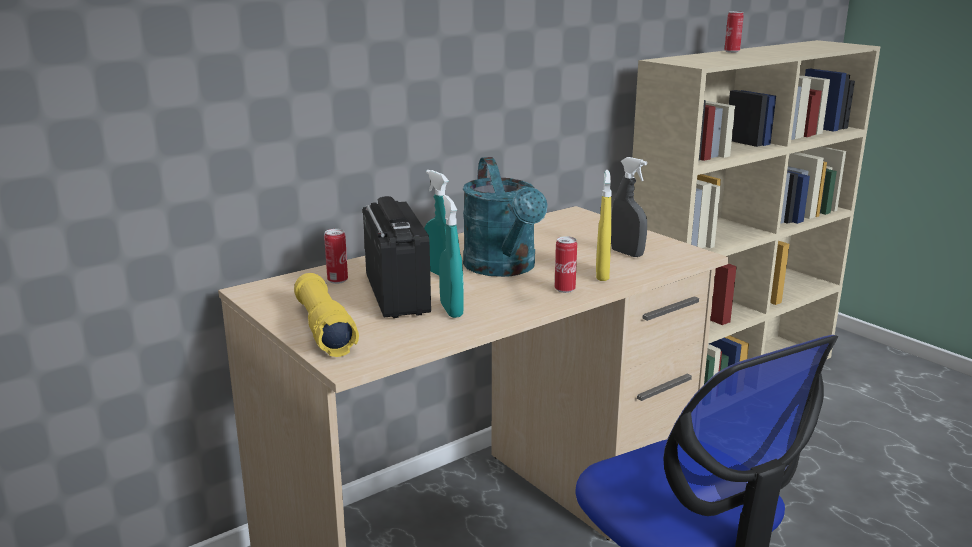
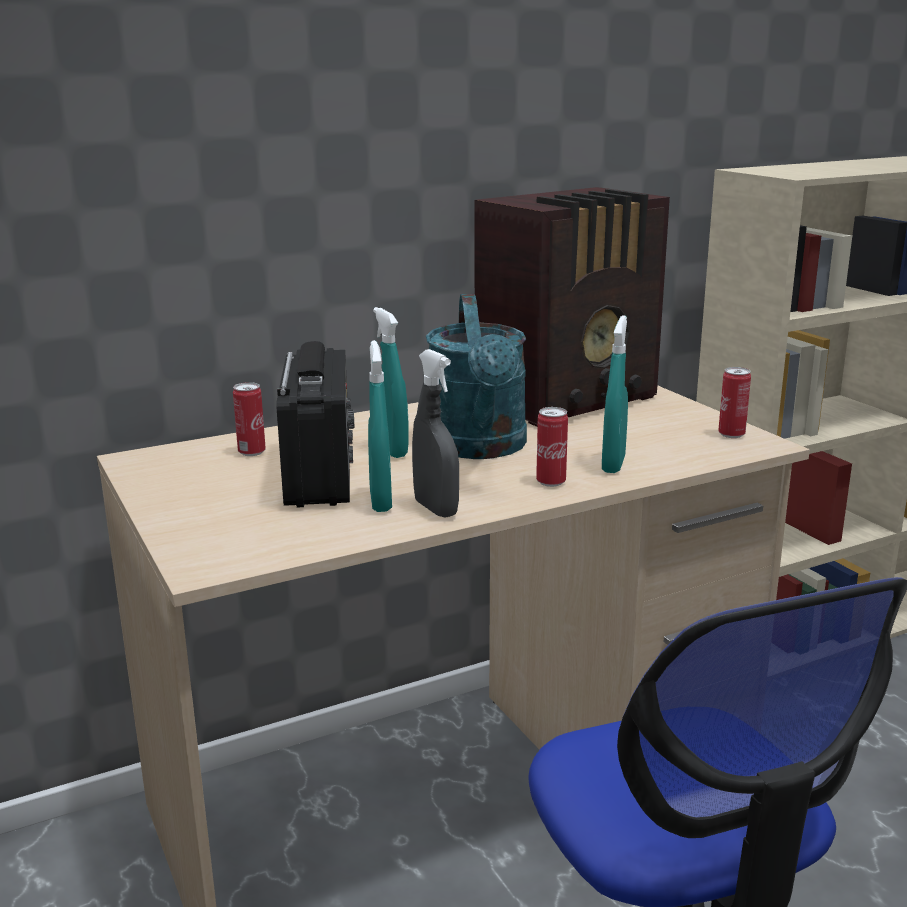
camera: 10 degrees right, 0 degrees up
yellow flashlight [294,273,359,357] -> none
yellow spray bottle [596,170,612,281] -> turquoise spray bottle [602,315,628,473]
grey spray bottle [611,157,647,257] -> grey spray bottle moved to [412,349,459,518]
can [724,11,744,53] -> can moved to [718,367,751,438]
none -> radio [475,187,670,427]

